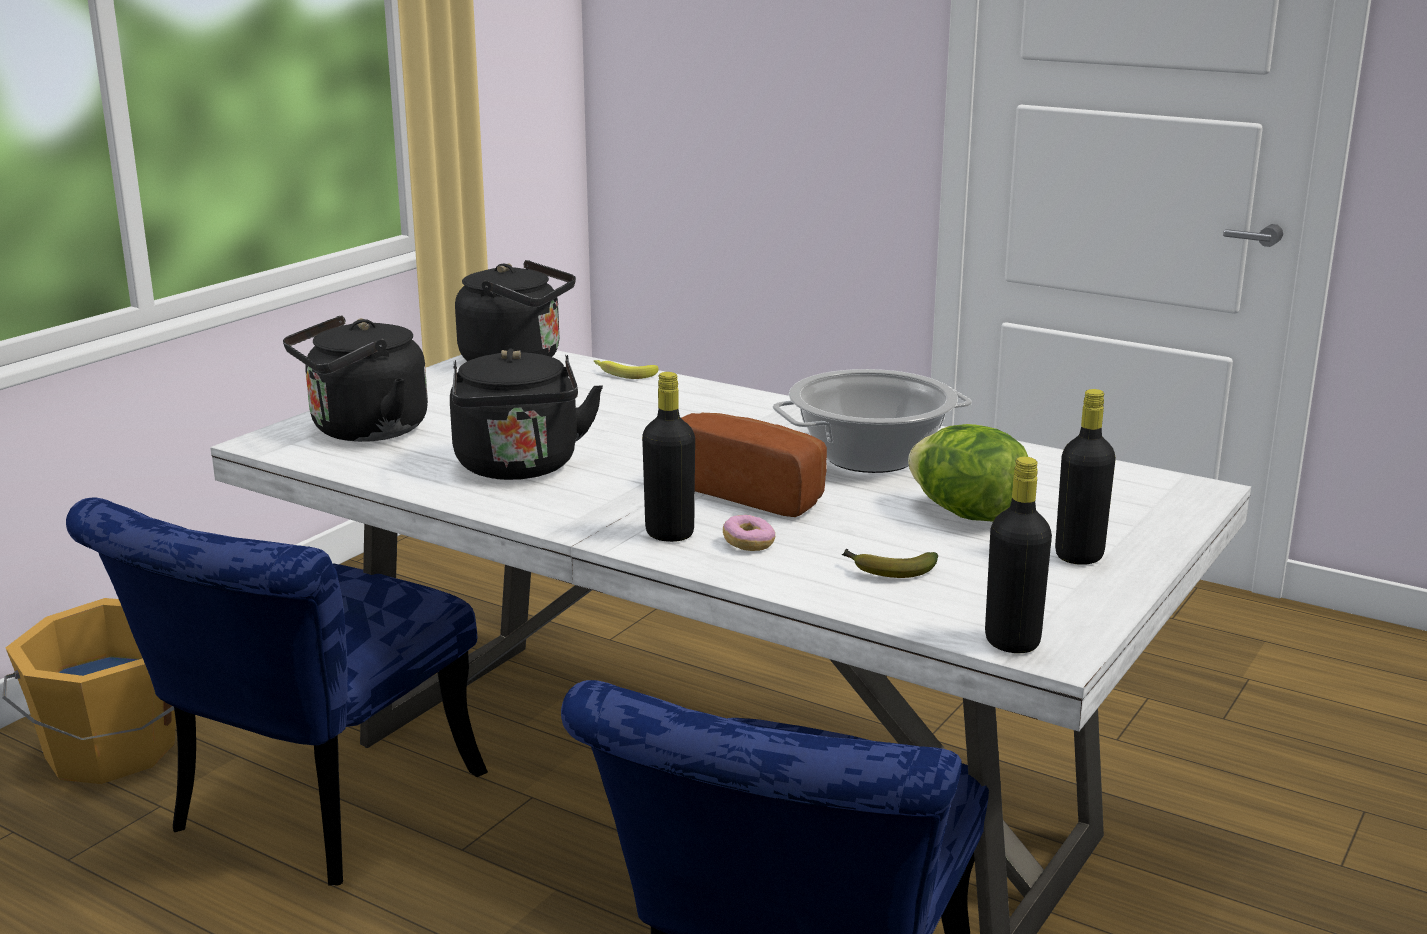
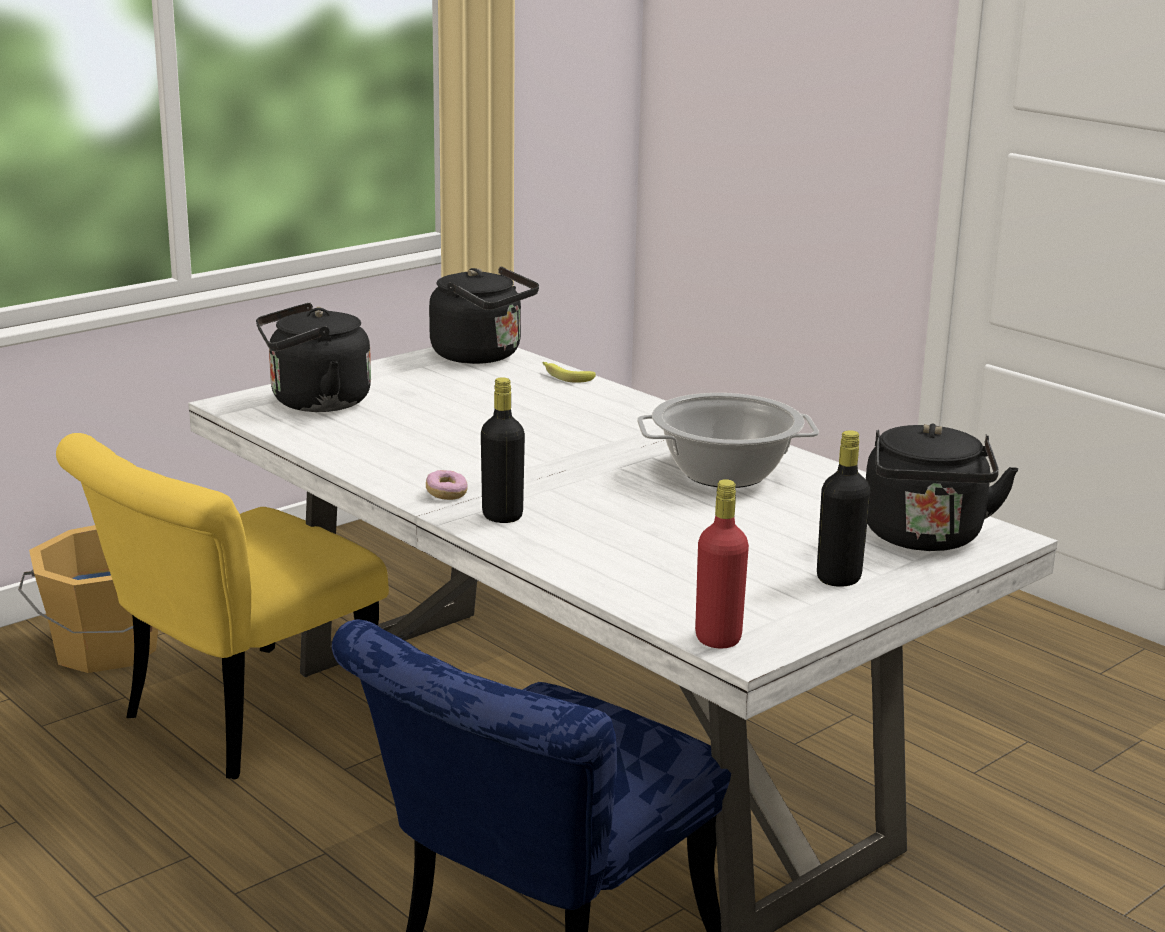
camera: 15 degrees right, 0 degrees up
blue chair [66,498,488,886] -> yellow chair [56,433,389,779]
black kettle [450,349,603,480] -> black kettle moved to [866,423,1018,551]
bread [681,413,827,517] -> none
donut [723,515,775,551] -> donut moved to [426,470,468,500]
banana [842,549,938,578] -> none
lettuce [908,424,1028,522] -> none
black bottle [985,457,1052,653] -> red bottle [695,479,749,648]

